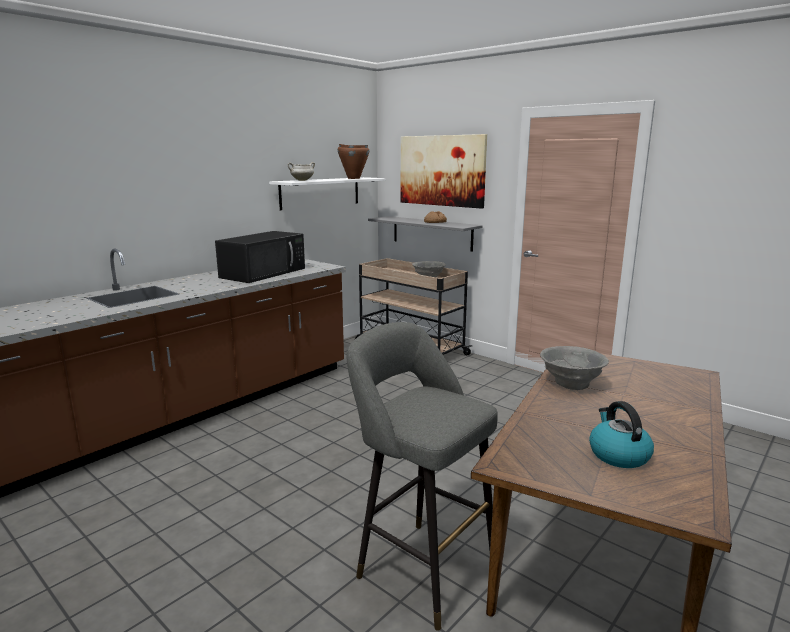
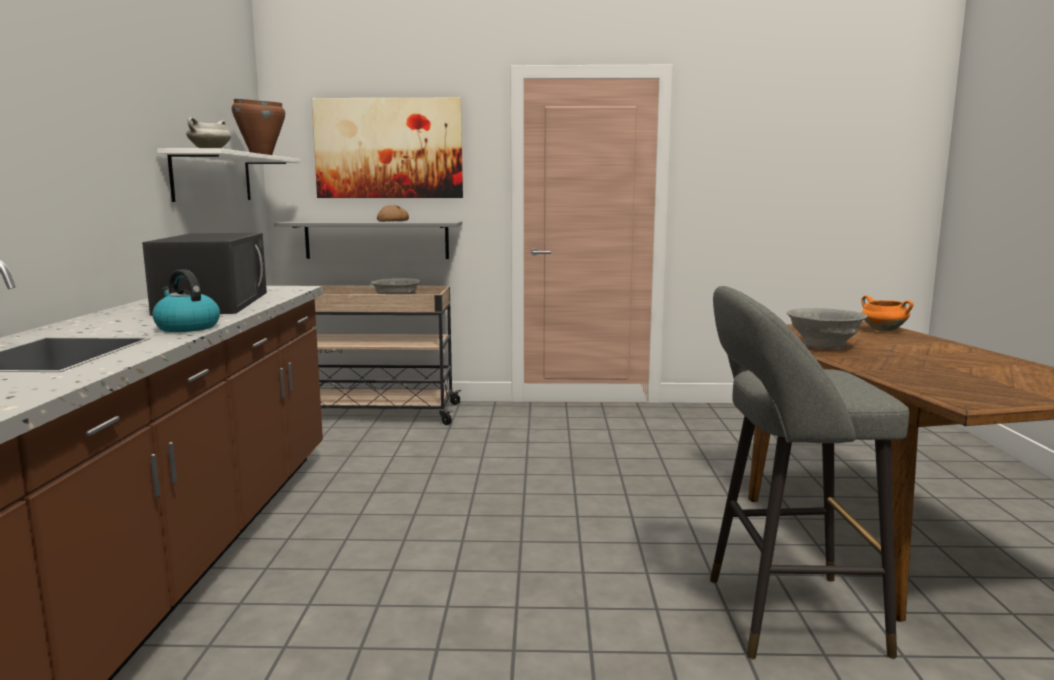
camera: 40 degrees left, 5 degrees down
kettle [589,401,654,468] -> kettle moved to [152,269,220,332]
none -> orange cooking pot [861,295,914,331]

